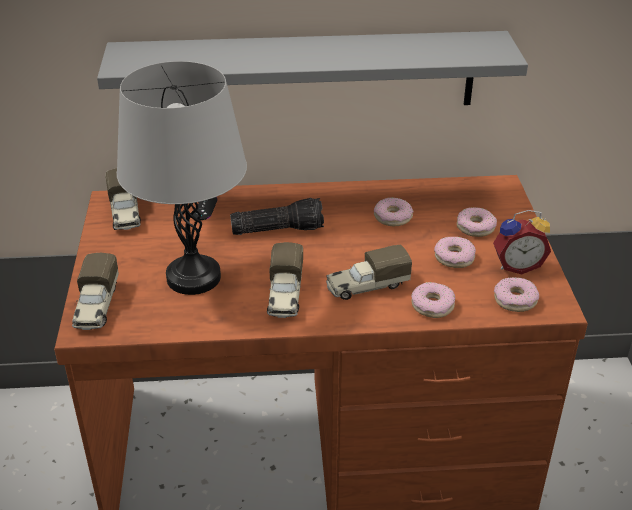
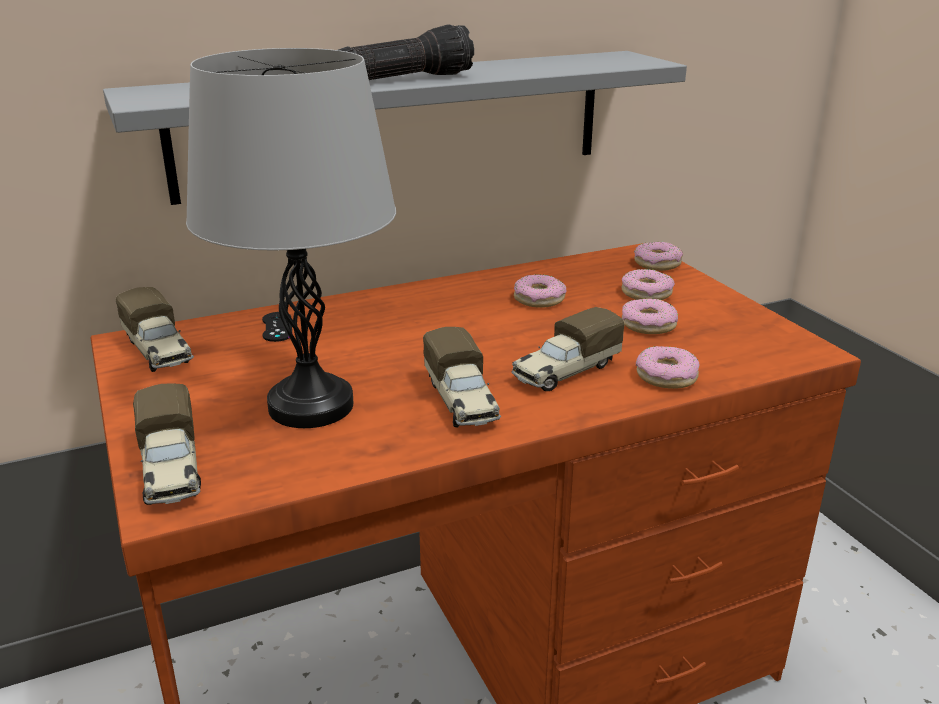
camera: 20 degrees left, 10 degrees down
flashlight [230,198,324,235] -> flashlight moved to [338,24,474,80]
alarm clock [493,210,551,275] -> none
donut [494,277,539,312] -> donut moved to [634,242,683,271]

